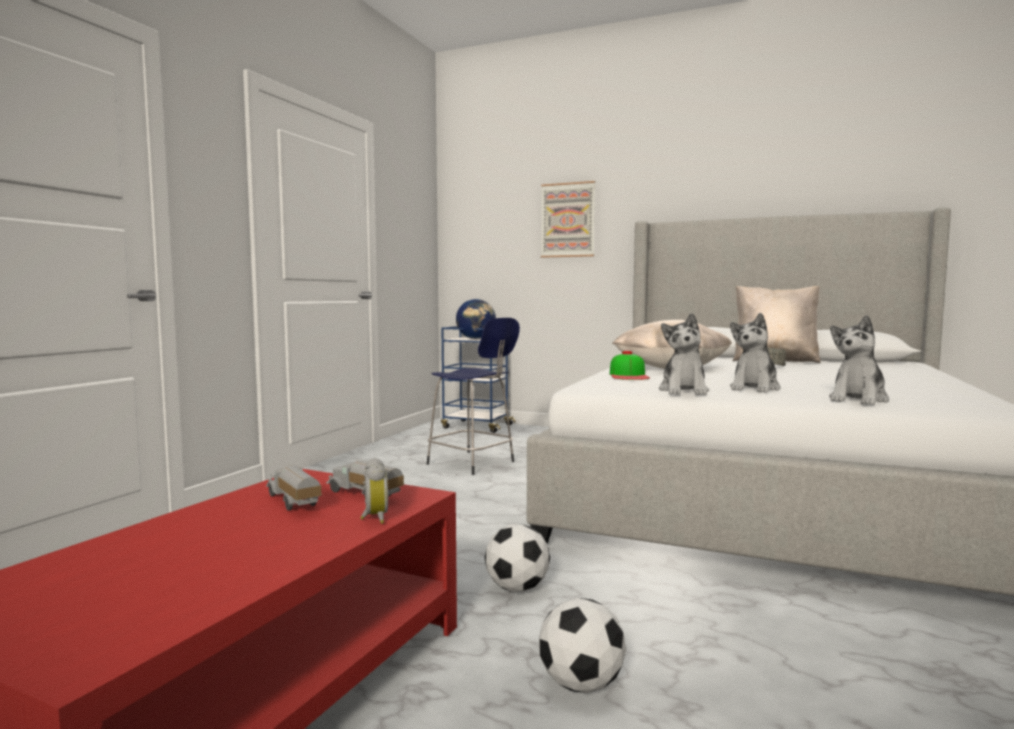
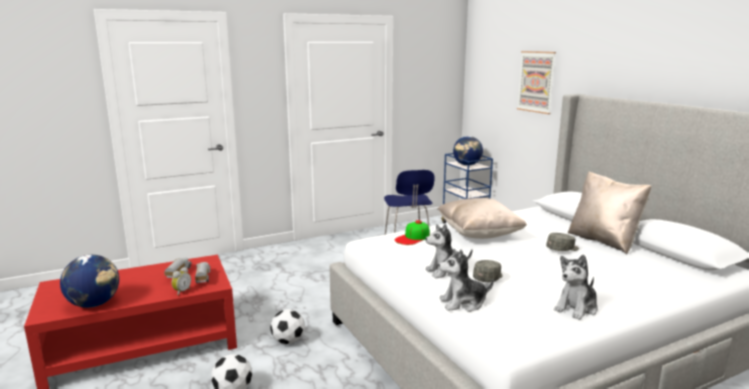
camera: 40 degrees right, 10 degrees up
plush toy [659,313,709,395] -> plush toy moved to [554,255,598,320]
none -> globe [60,255,119,308]
none -> grey cap [473,260,503,282]

